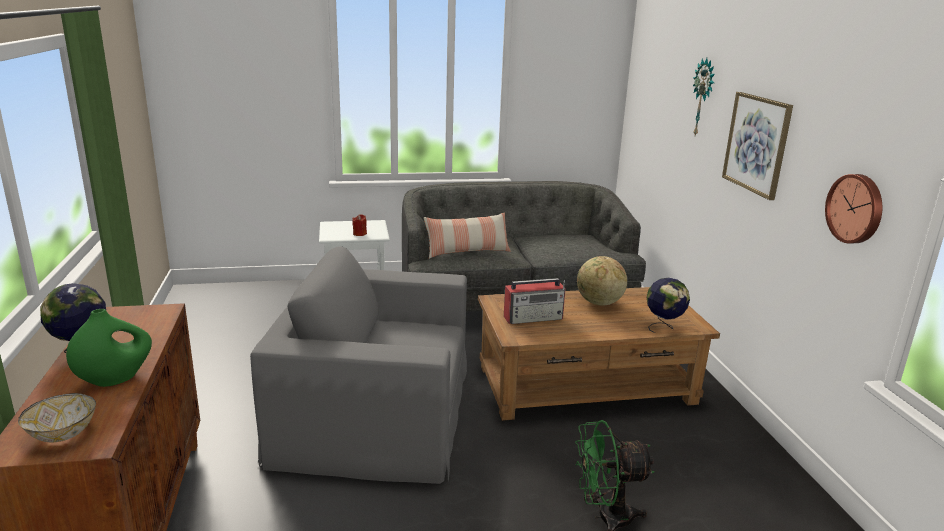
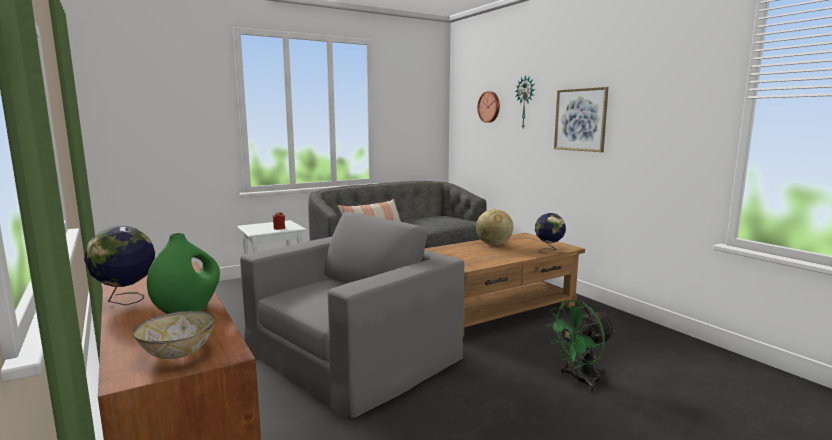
camera: 20 degrees left, 10 degrees down
grey armchair [250,246,467,484] -> grey armchair turned 150 degrees clockwise [240,212,464,419]
radio [504,278,566,324] -> none
wall clock [825,174,882,244] -> wall clock moved to [477,91,500,123]

